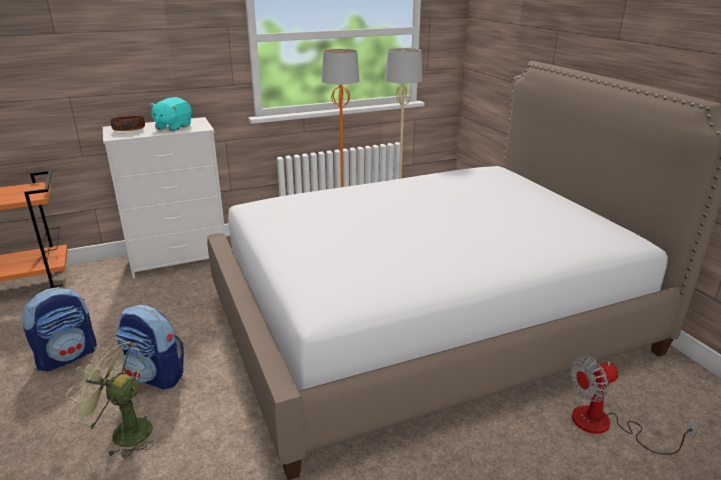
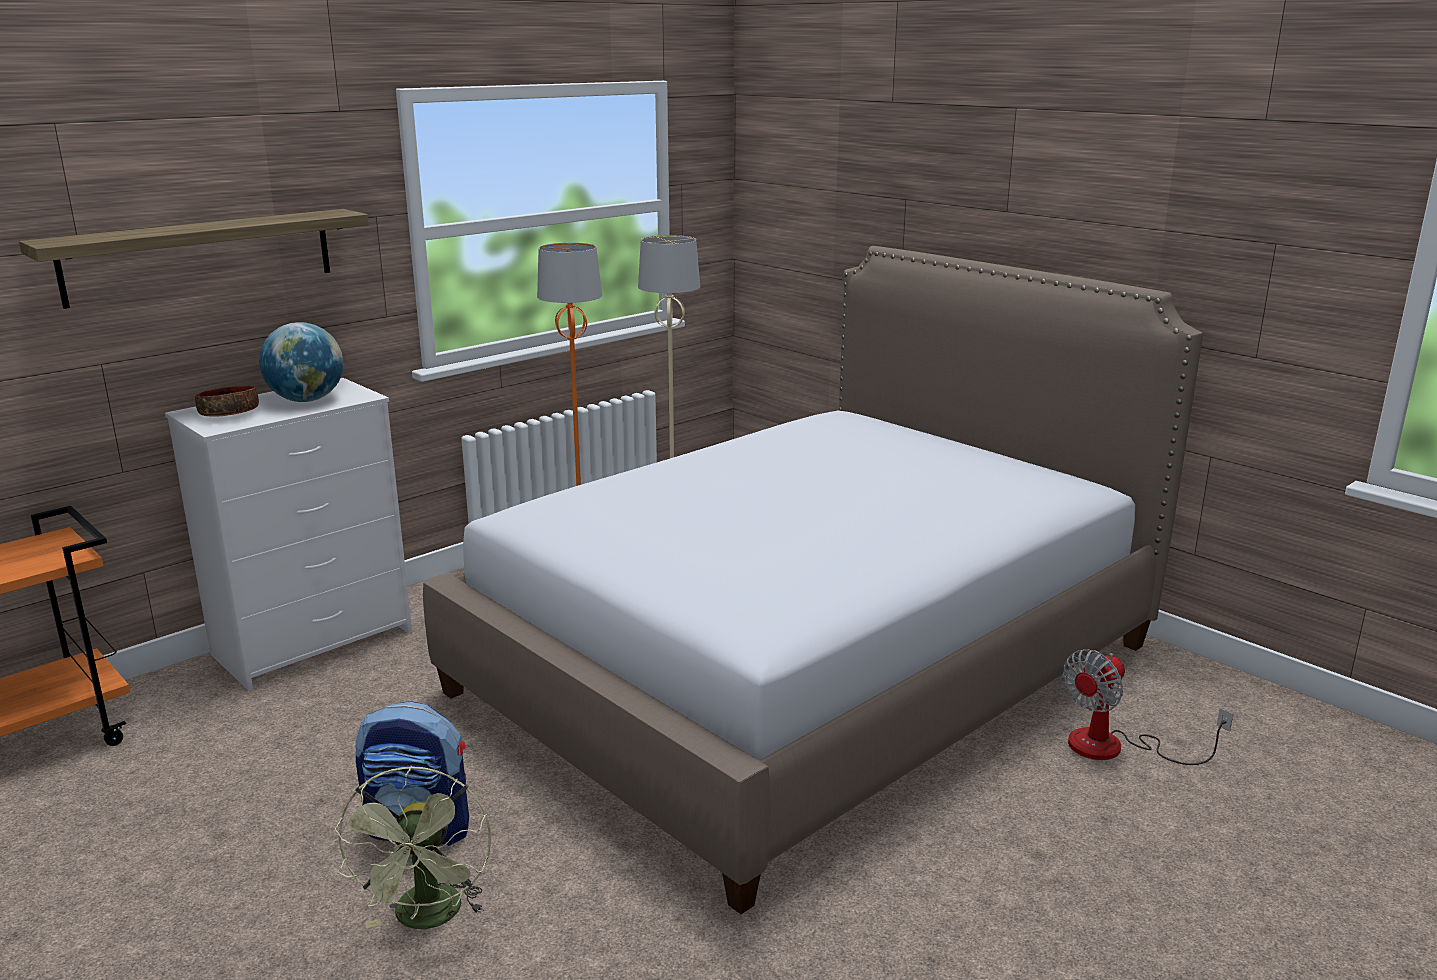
camera: 20 degrees left, 5 degrees down
backpack [22,287,97,371] -> none
green fan [66,338,154,458] -> green fan turned 90 degrees counterclockwise [335,766,491,929]
turquoise plush toy [149,97,192,131] -> globe [259,322,343,402]
none -> shelf [19,209,369,309]

